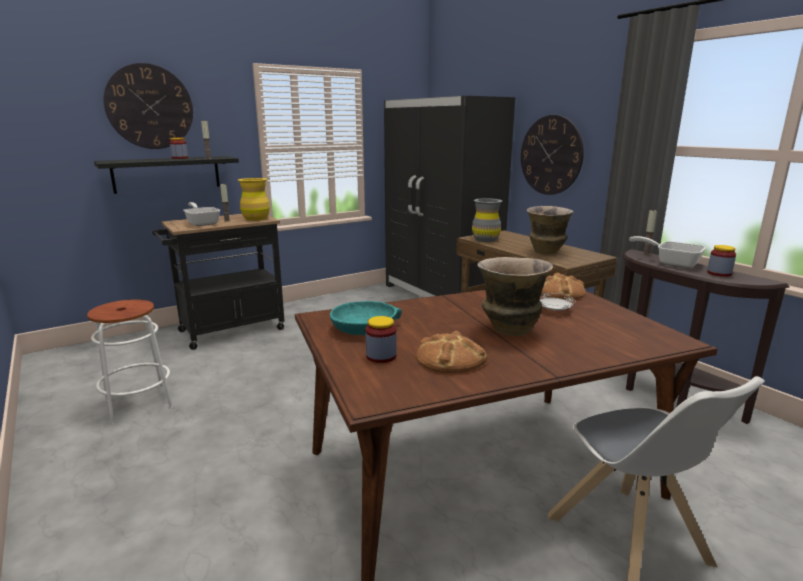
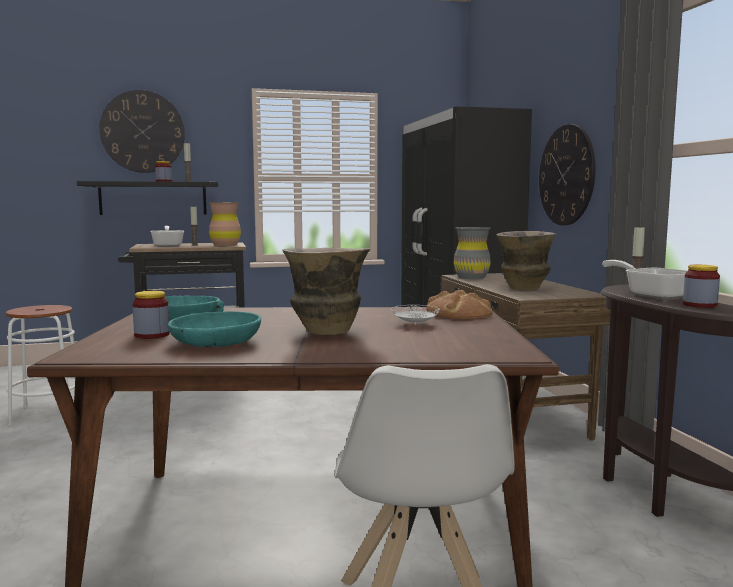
camera: 20 degrees right, 10 degrees down
yellow vase [238,178,270,221] -> brown vase [208,202,241,246]
bread [416,331,487,373] -> turquoise bowl [168,311,261,347]

